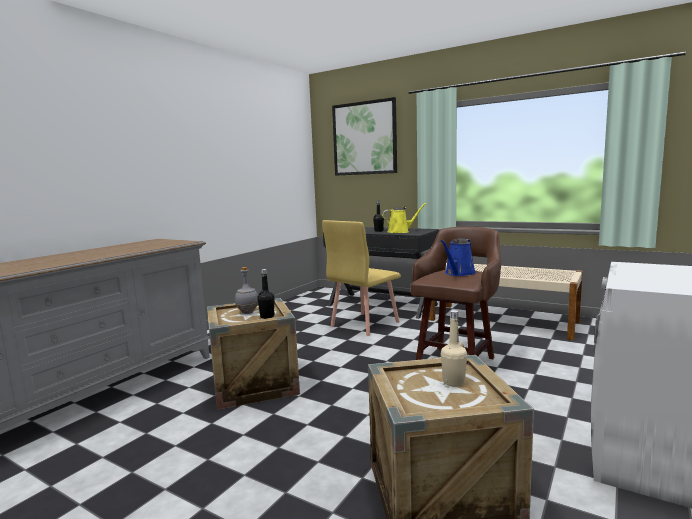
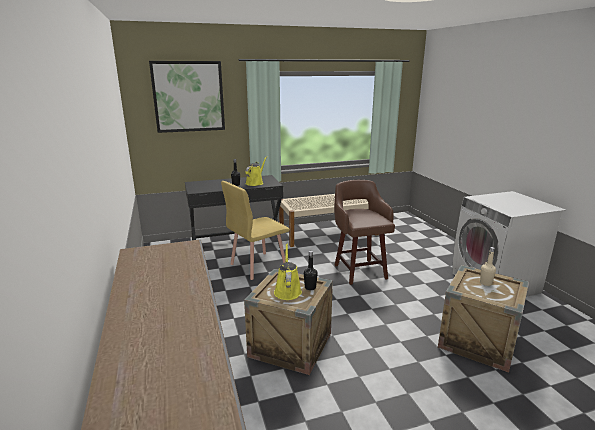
camera: 50 degrees left, 10 degrees up
grey bottle [235,267,258,314] -> yellow watering can [274,244,302,300]
yellow chair [322,220,401,336] -> yellow chair turned 60 degrees clockwise [221,181,290,280]
blue watering can [441,238,476,276] -> none

